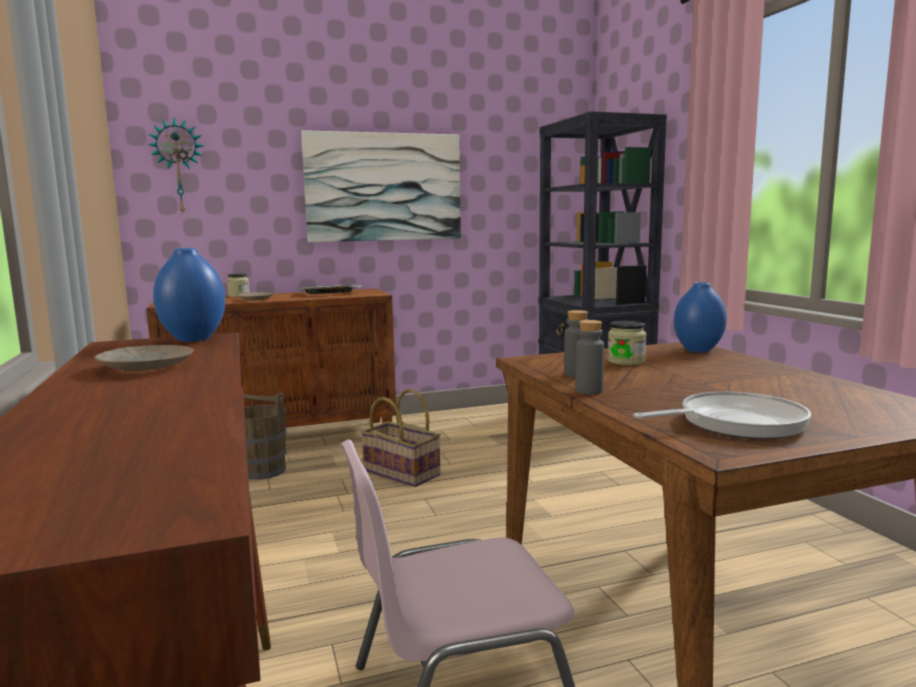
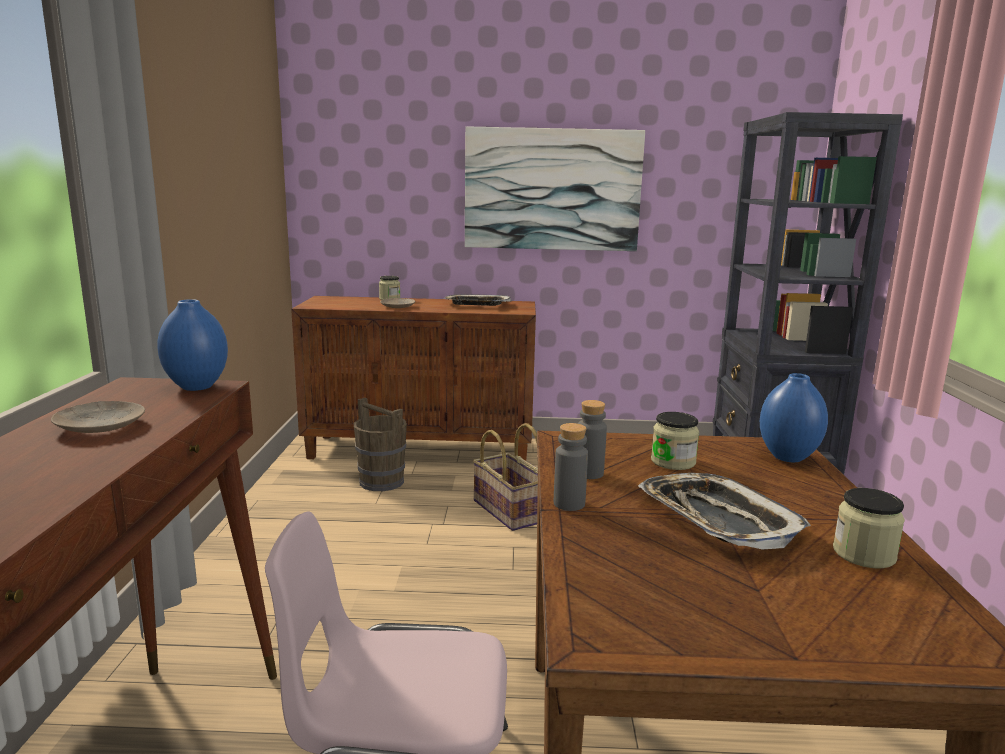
camera: 20 degrees right, 5 degrees up
wall clock [148,118,204,214] -> none
frying pan [634,392,811,439] -> none
none -> tray [638,473,811,550]
none -> jar [833,488,905,569]

